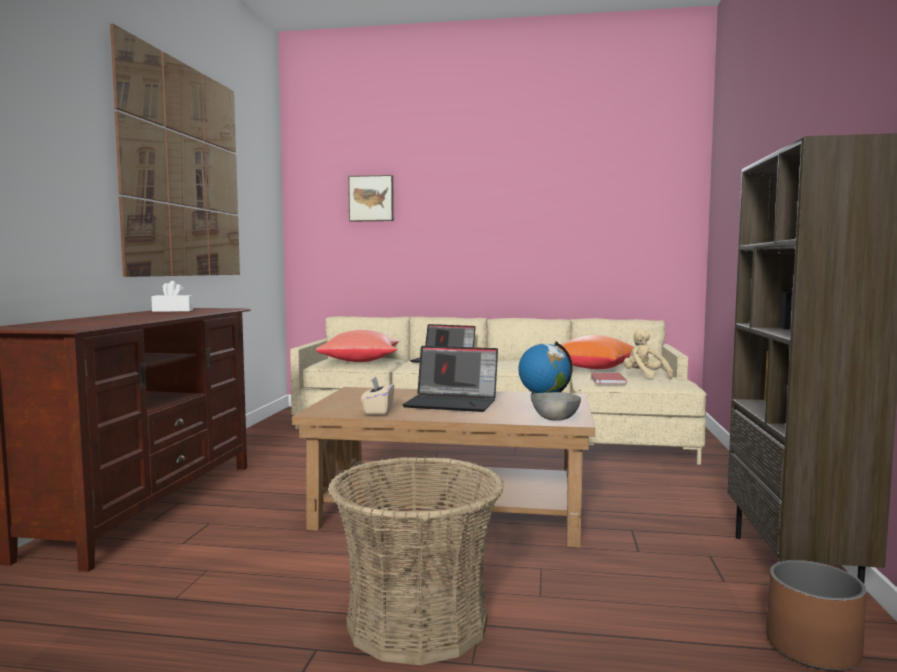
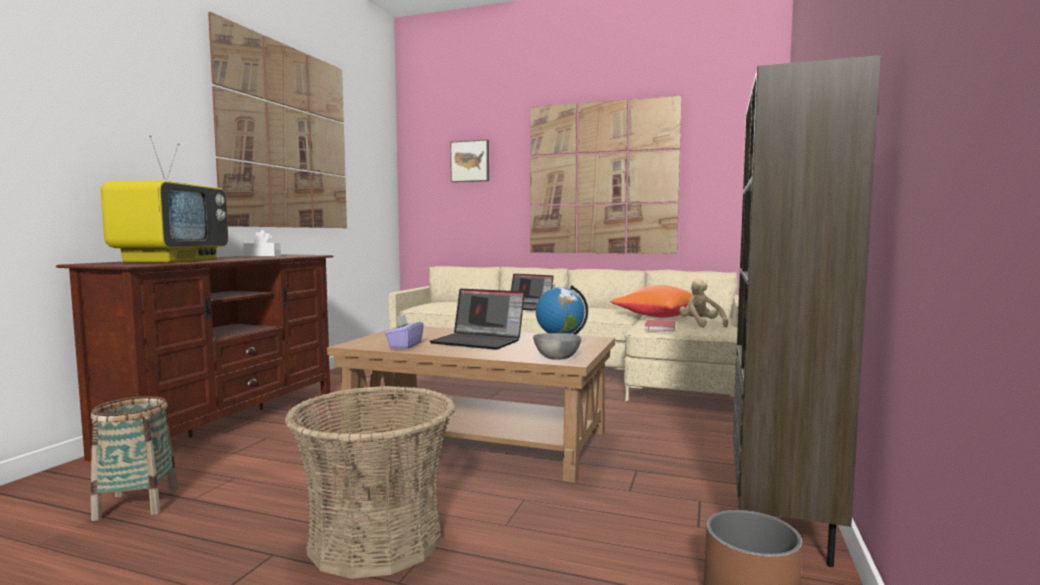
camera: 10 degrees right, 0 degrees up
red pillow [315,330,399,362] -> none
beige tissue box [361,377,394,415] -> purple tissue box [385,314,424,349]
none -> basket [91,396,178,521]
none -> television [101,135,228,263]
none -> picture [530,95,682,254]

